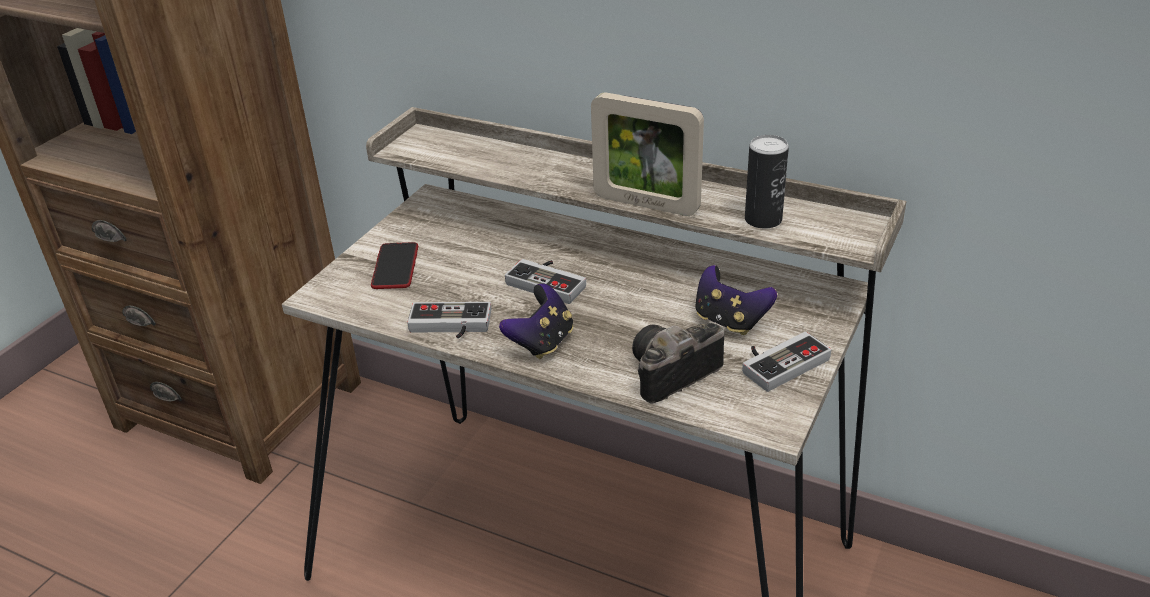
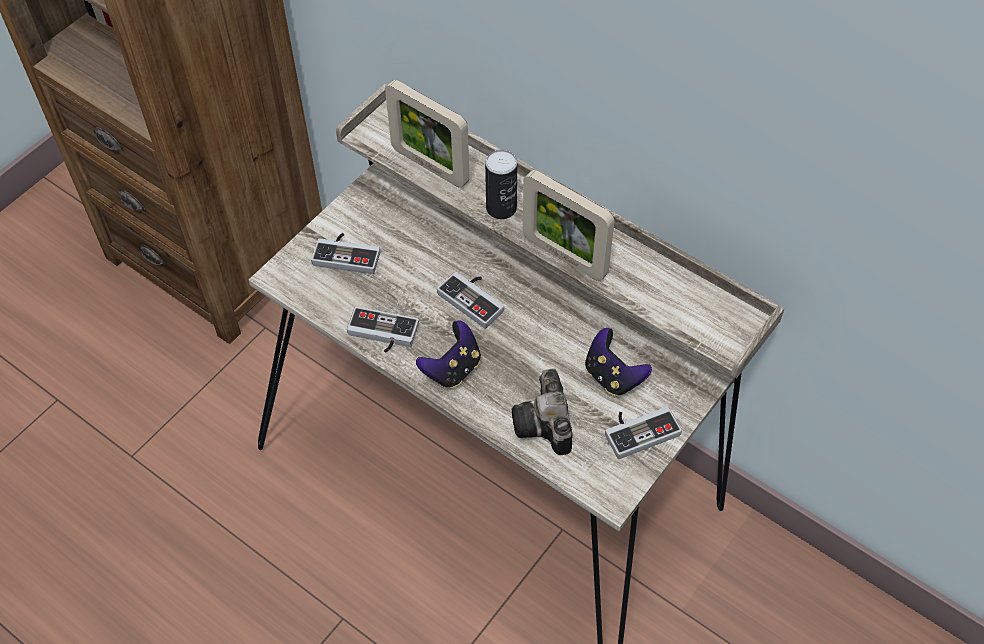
camera: 10 degrees right, 20 degrees up
phone [371,242,418,289] -> game controller [311,233,381,274]
camera [632,323,725,404] -> camera turned 75 degrees counterclockwise [512,368,572,455]
can [745,135,789,229] -> can moved to [485,150,517,219]
none -> picture frame [385,80,470,188]

